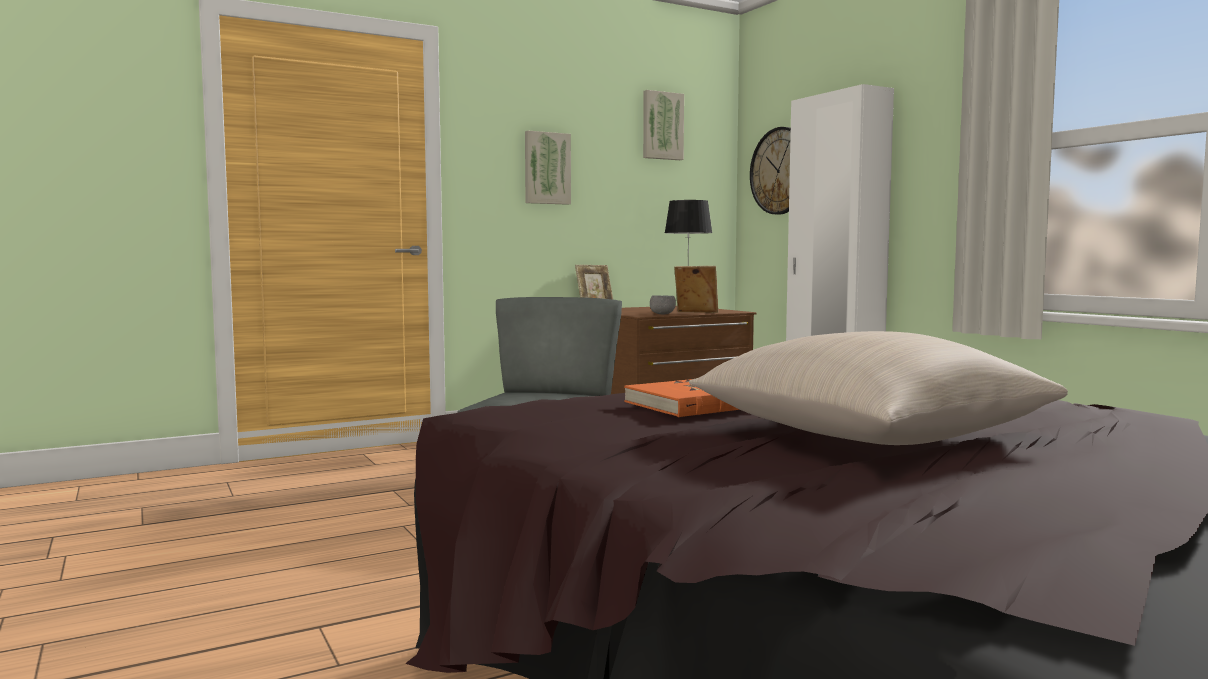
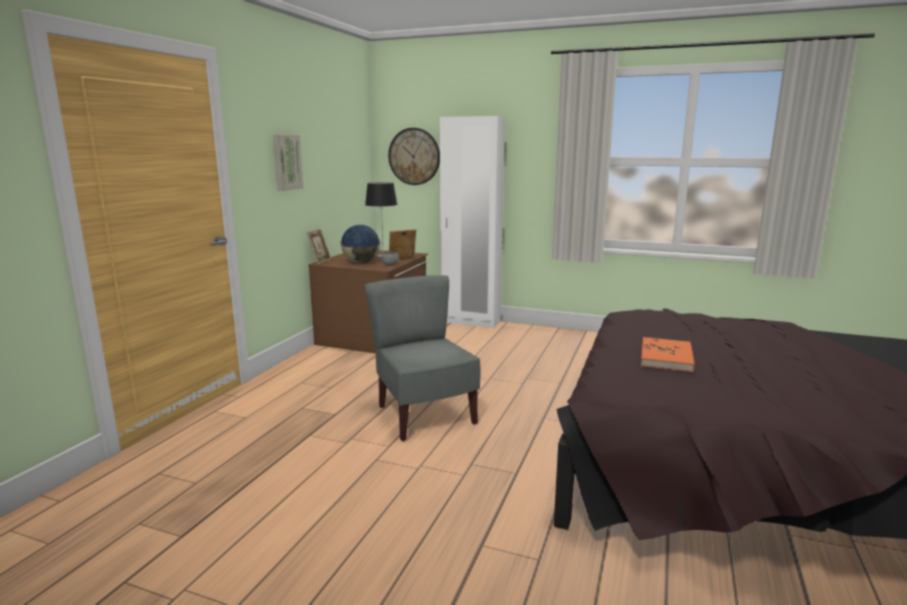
camera: 40 degrees left, 10 degrees up
picture [643,90,684,160] -> none
beige pillow [689,331,1068,445] -> none
none -> globe [340,225,380,263]

